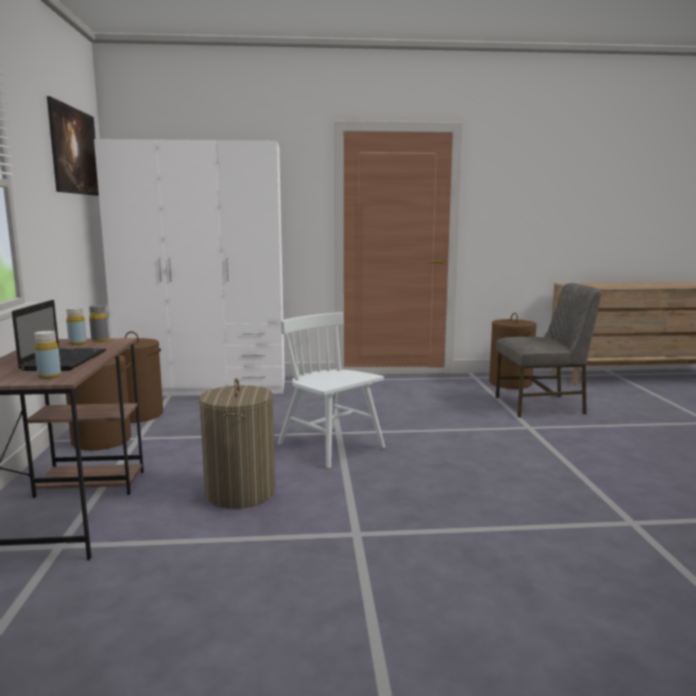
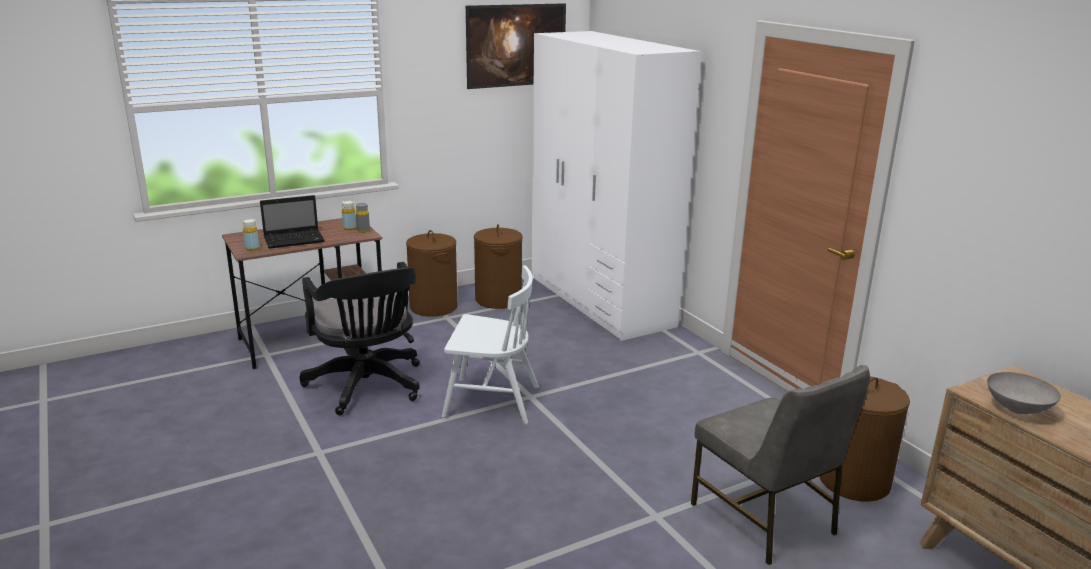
camera: 65 degrees right, 10 degrees up
laundry basket [199,378,275,509] -> black office chair [300,262,420,415]
white chair [278,312,385,468] -> white chair turned 75 degrees clockwise [442,266,539,424]
none -> grey bowl [987,372,1061,414]

